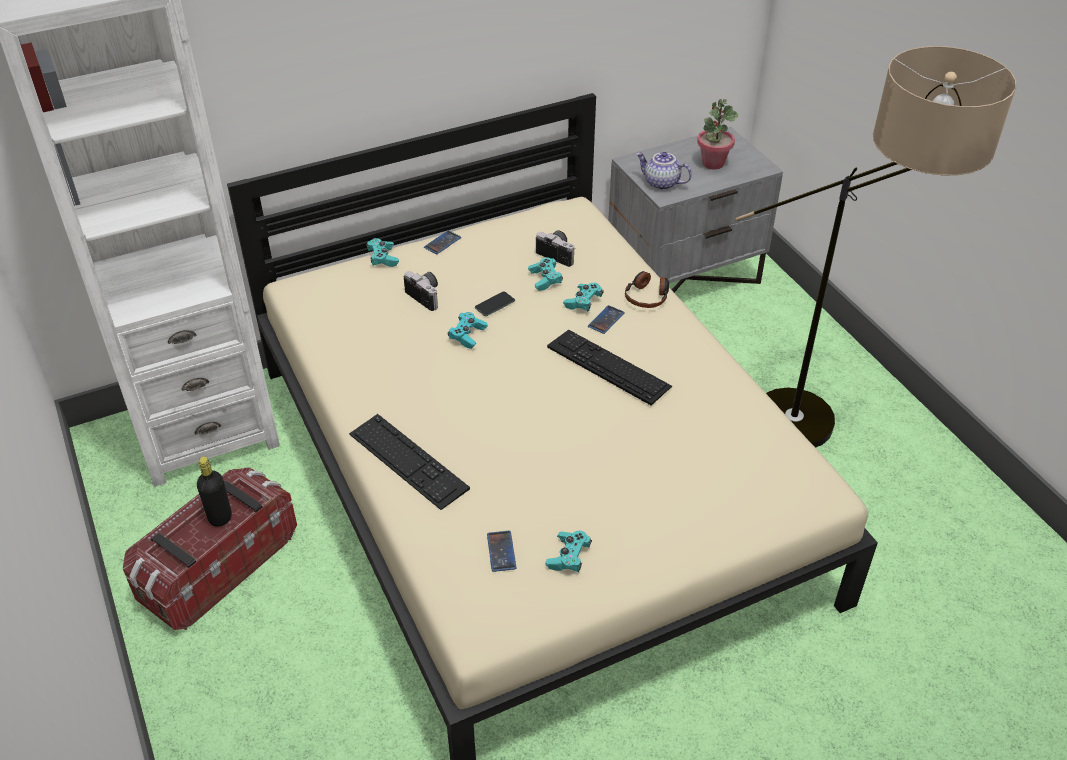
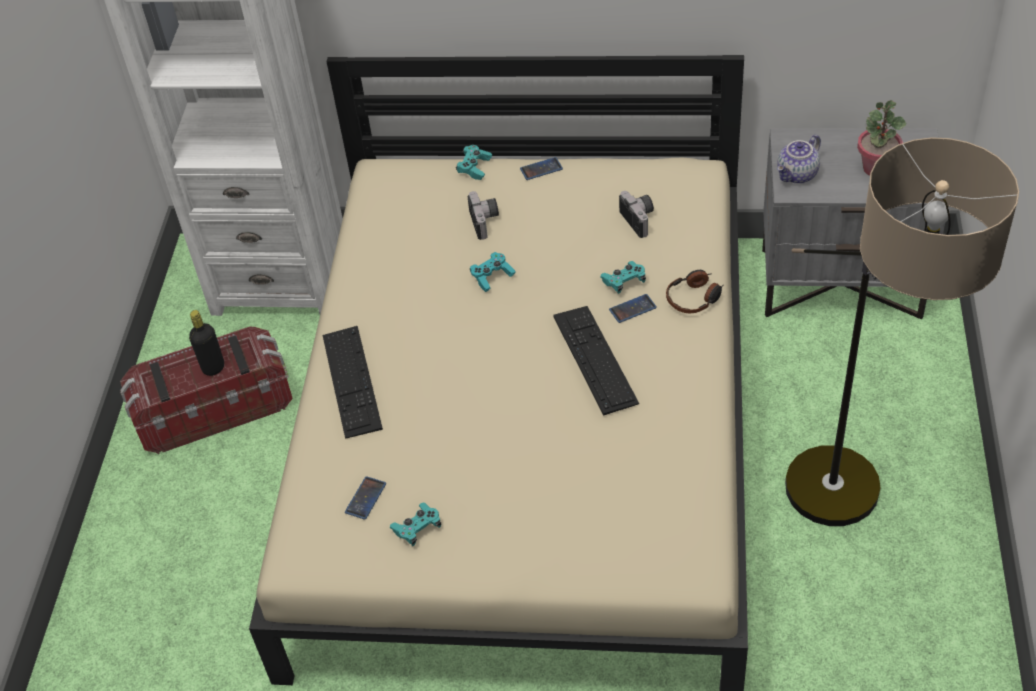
camera: 35 degrees right, 5 degrees up
phone [475,291,515,316] -> none
turquoise game controller [528,257,563,291] -> none
teapot [636,152,692,190] -> teapot turned 105 degrees counterclockwise [777,135,821,184]

